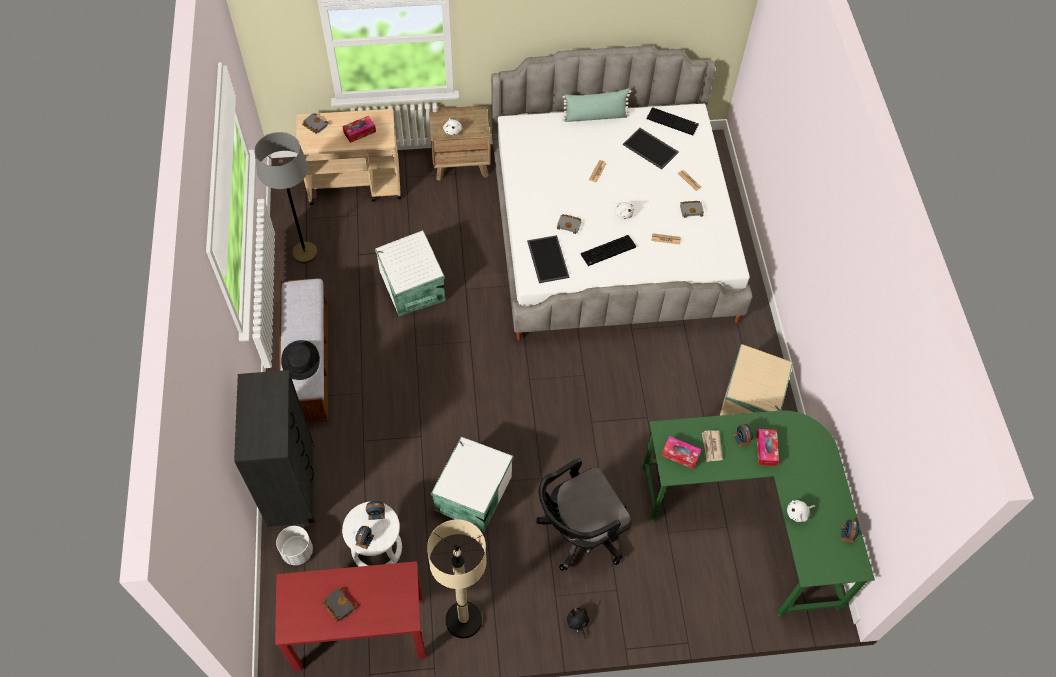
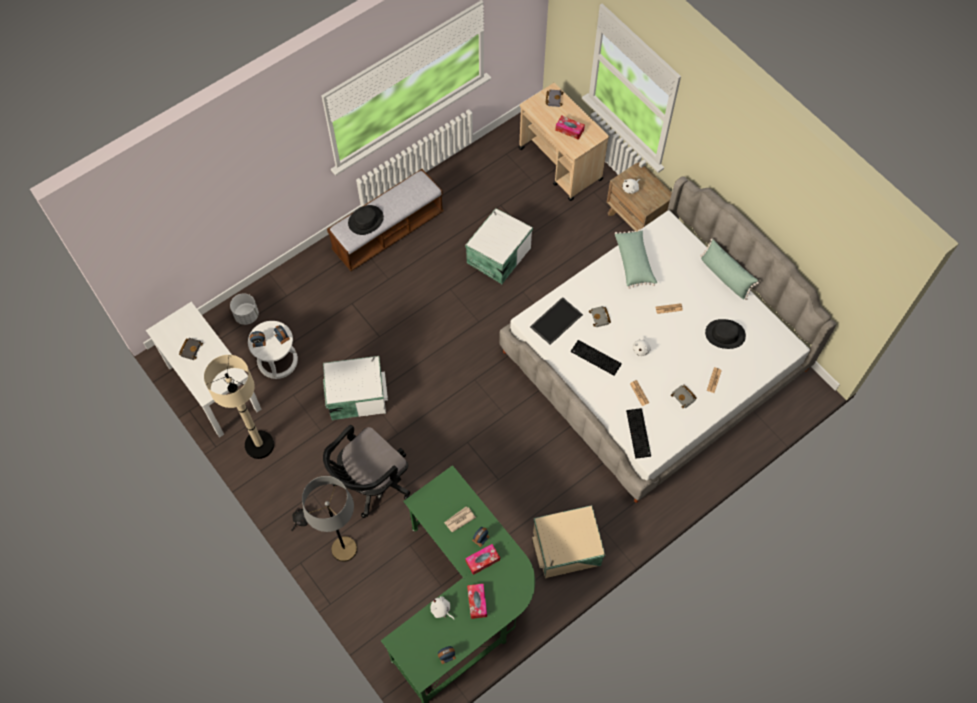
camera: 60 degrees right, 5 degrees up
black dresser [234,370,314,527] -> none
grey floor lamp [254,132,318,264] -> grey floor lamp moved to [302,476,357,562]
red desk [275,561,426,671] -> white desk [146,302,261,437]
black office chair [536,458,632,570] -> black office chair turned 75 degrees counterclockwise [323,425,410,518]
tray [623,128,679,169] -> black hat [705,319,746,349]
keyboard [647,107,699,135] -> keyboard moved to [626,408,651,459]
tissue box [661,436,702,469] -> tissue box moved to [467,584,487,619]
none -> green pillow [615,229,657,289]

